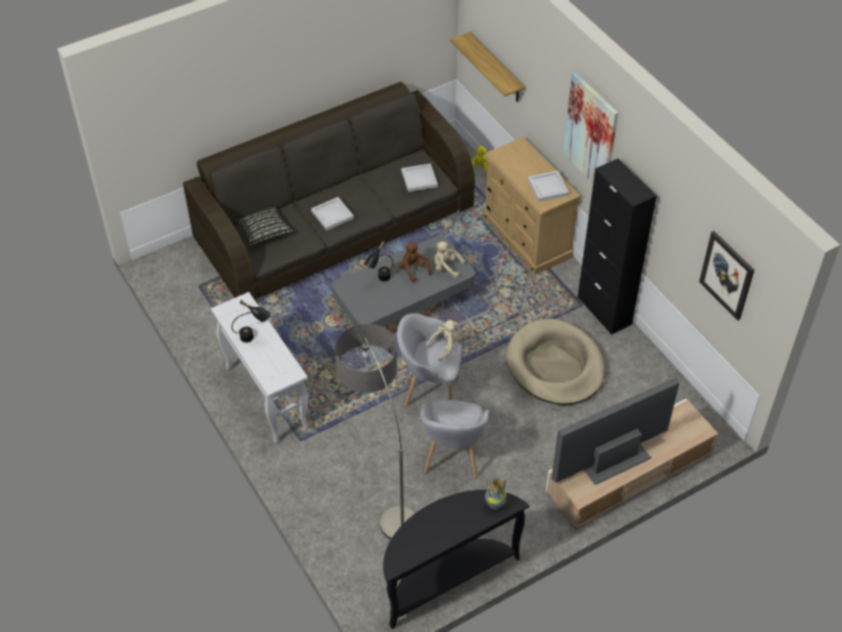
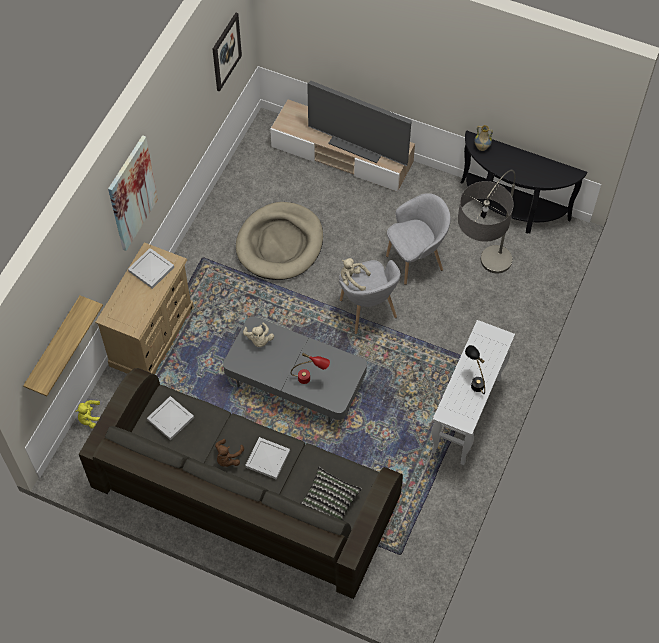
camera: 125 degrees left, 10 degrees up
black table lamp [364,241,393,281] -> red table lamp [291,353,330,384]
brown plush toy [398,242,432,283] -> brown plush toy moved to [215,439,244,467]
black cabinet [577,158,657,335] -> none

